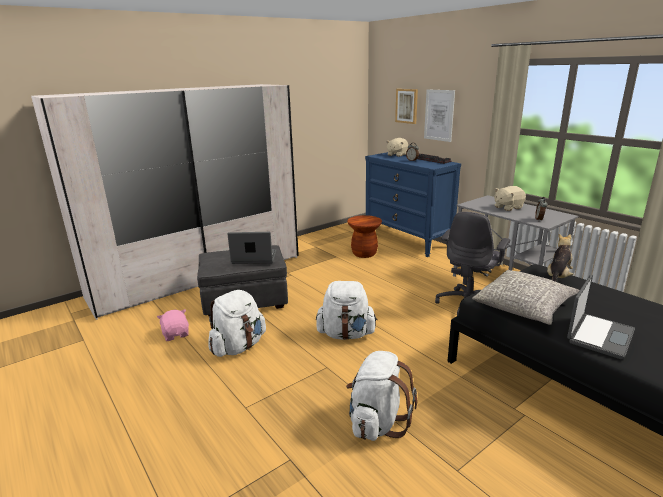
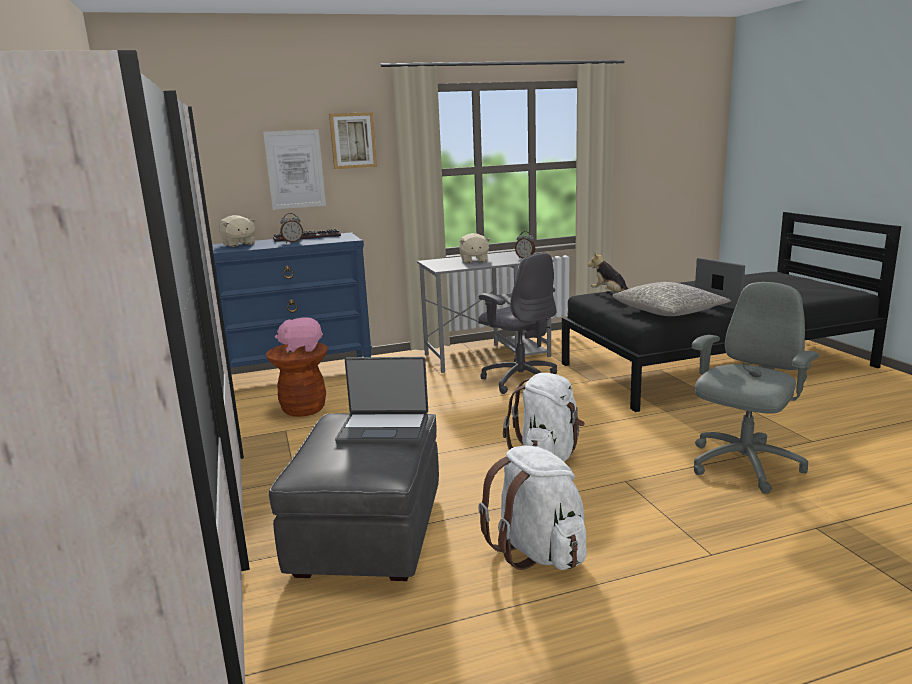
camera: 70 degrees left, 5 degrees down
pink plush toy [157,309,189,341] -> pink plush toy moved to [275,317,323,353]
laptop [227,232,277,264] -> laptop turned 105 degrees counterclockwise [335,357,428,444]
white backpack [346,351,417,441] -> grey office chair [692,282,819,493]
picture [395,89,418,124] -> picture moved to [329,112,377,169]

